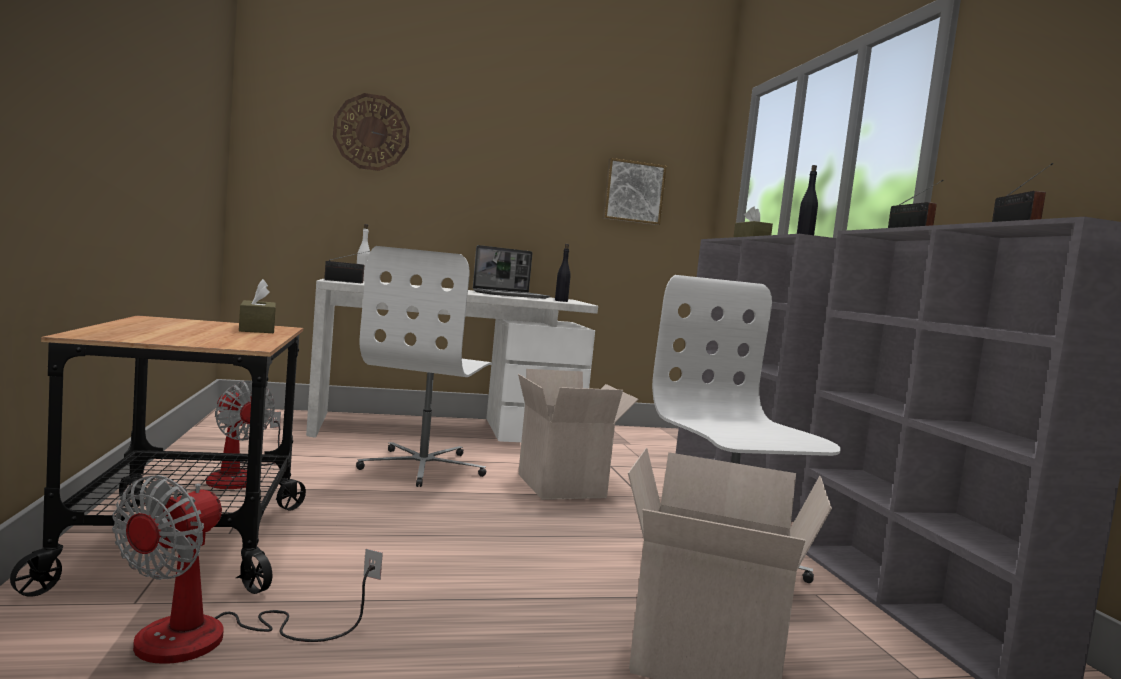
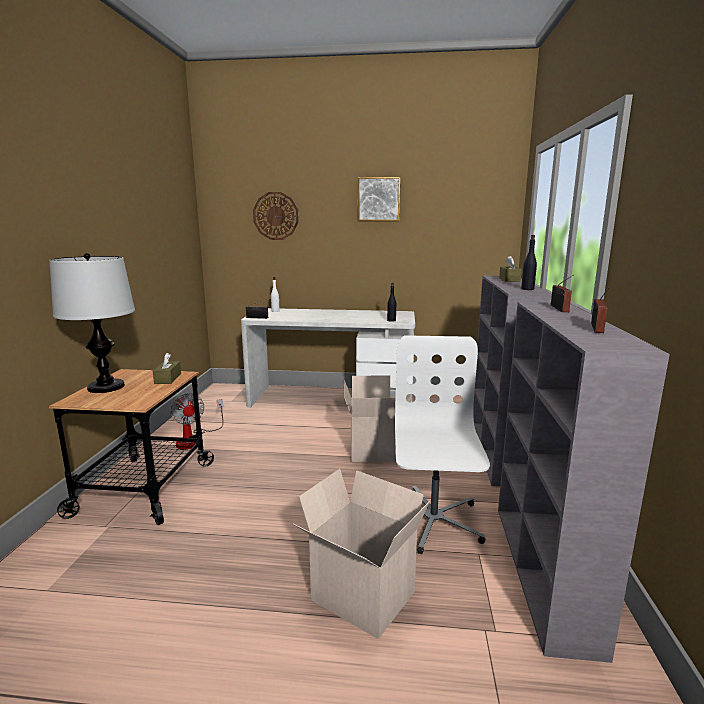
camera: 20 degrees right, 10 degrees up
fan [112,475,383,664] -> none
white office chair [356,246,492,487] -> none
laptop [473,245,550,299] -> none
picture [603,158,667,225] -> picture moved to [358,177,400,221]
none -> table lamp [49,253,135,393]

